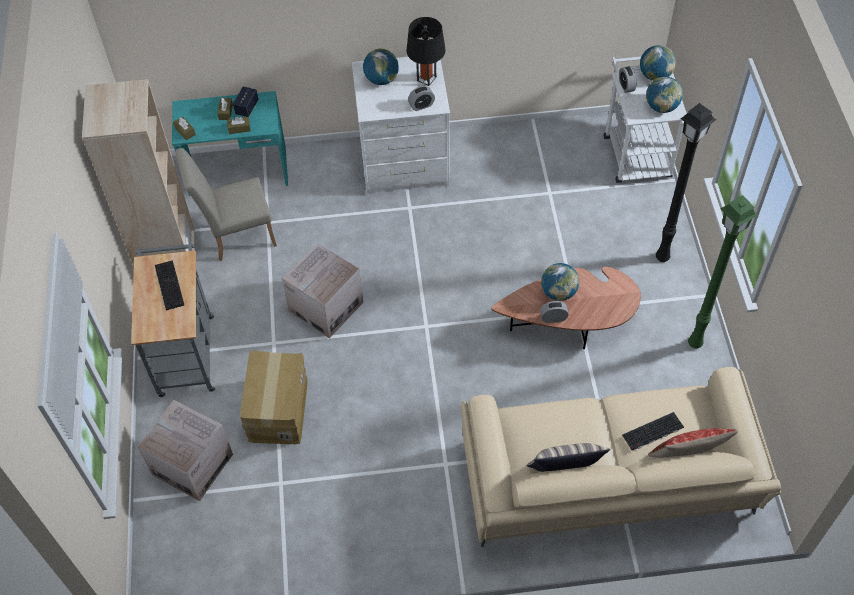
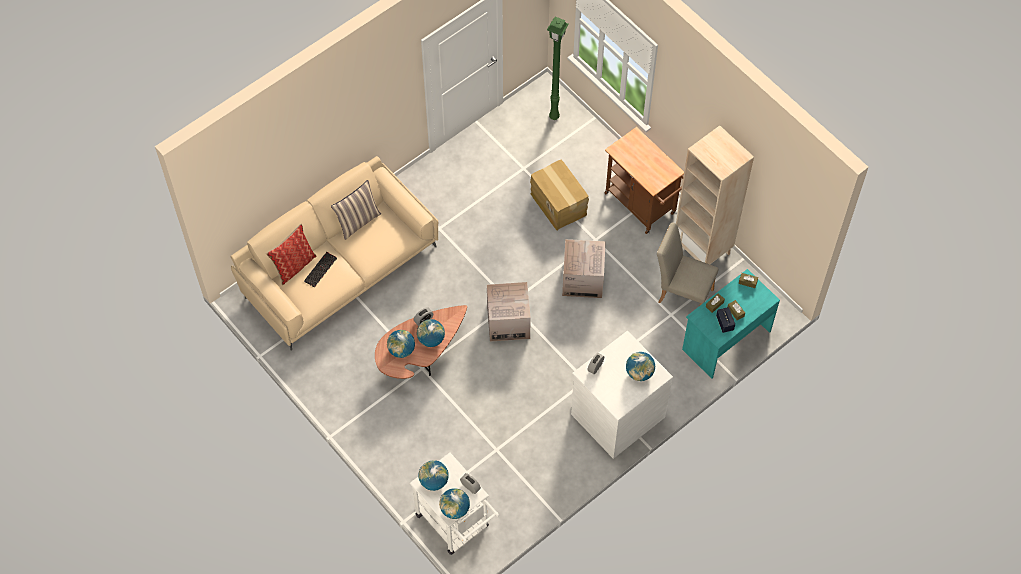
camera: 145 degrees right, 5 degrees up
grey cart [131,242,215,397] -> brown cart [605,127,684,234]
cardboard box [138,400,233,501] -> cardboard box moved to [487,282,531,342]
keyboard [155,260,184,311] -> none
beige chair [175,148,277,261] -> beige chair turned 105 degrees counterclockwise [657,223,718,305]
black table lamp [407,17,446,86] -> none
black floor lamp [656,103,716,262] -> none
green floor lamp [688,195,758,349] -> green floor lamp moved to [547,17,569,120]
none -> globe [387,330,415,358]

